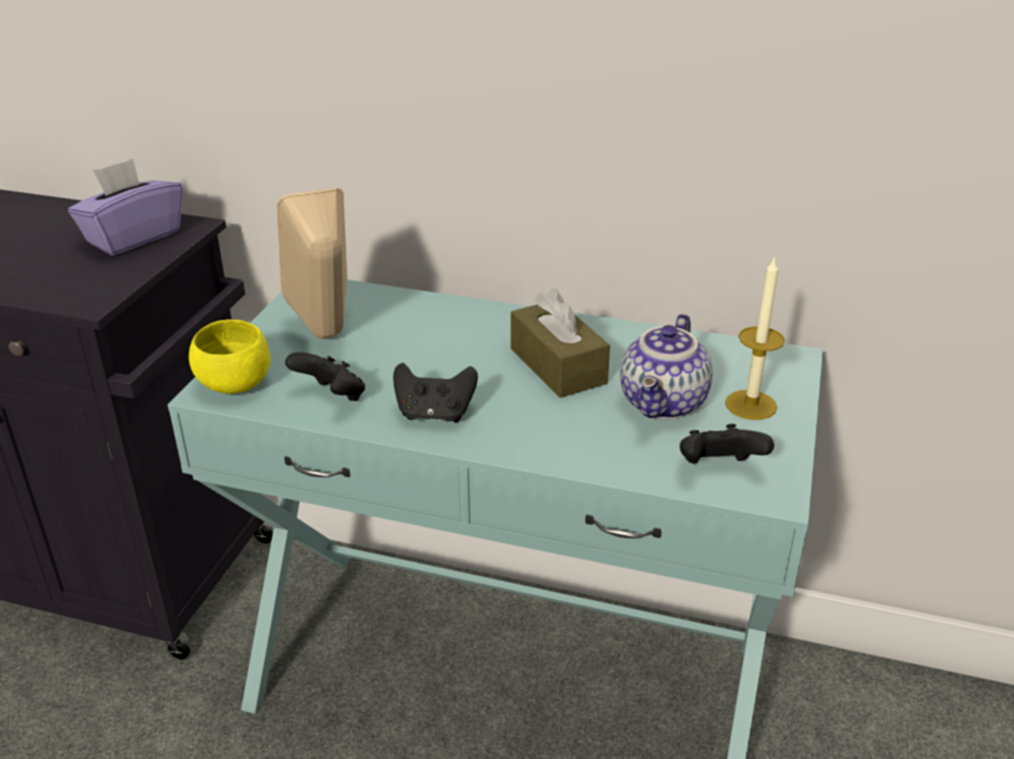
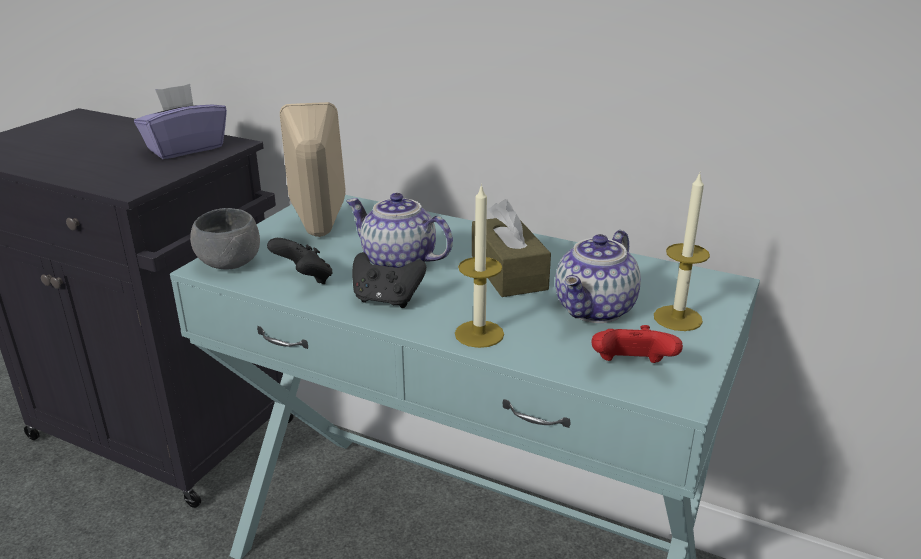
camera: 10 degrees right, 5 degrees down
yellow bowl [189,319,270,394] -> grey bowl [190,208,260,269]
black game controller [680,424,774,464] -> red game controller [592,325,683,363]
none -> teapot [346,193,453,268]
none -> candle [455,183,504,348]

